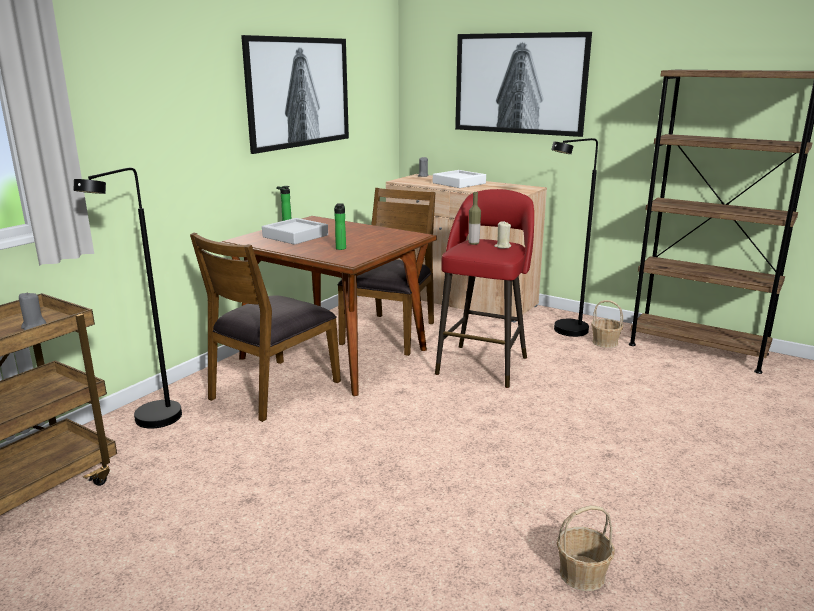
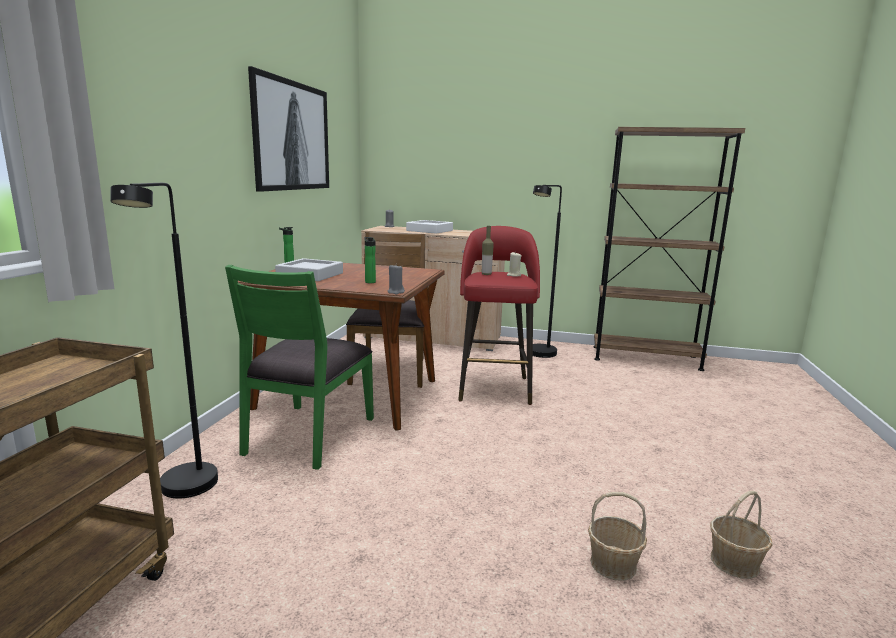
camera: 20 degrees left, 5 degrees down
grey candle [19,292,46,330] -> grey candle moved to [388,265,405,294]
brown chair [190,232,341,422] -> green chair [225,265,374,470]
picture [455,32,592,137] -> none
basket [591,300,623,348] -> basket moved to [588,492,647,581]

